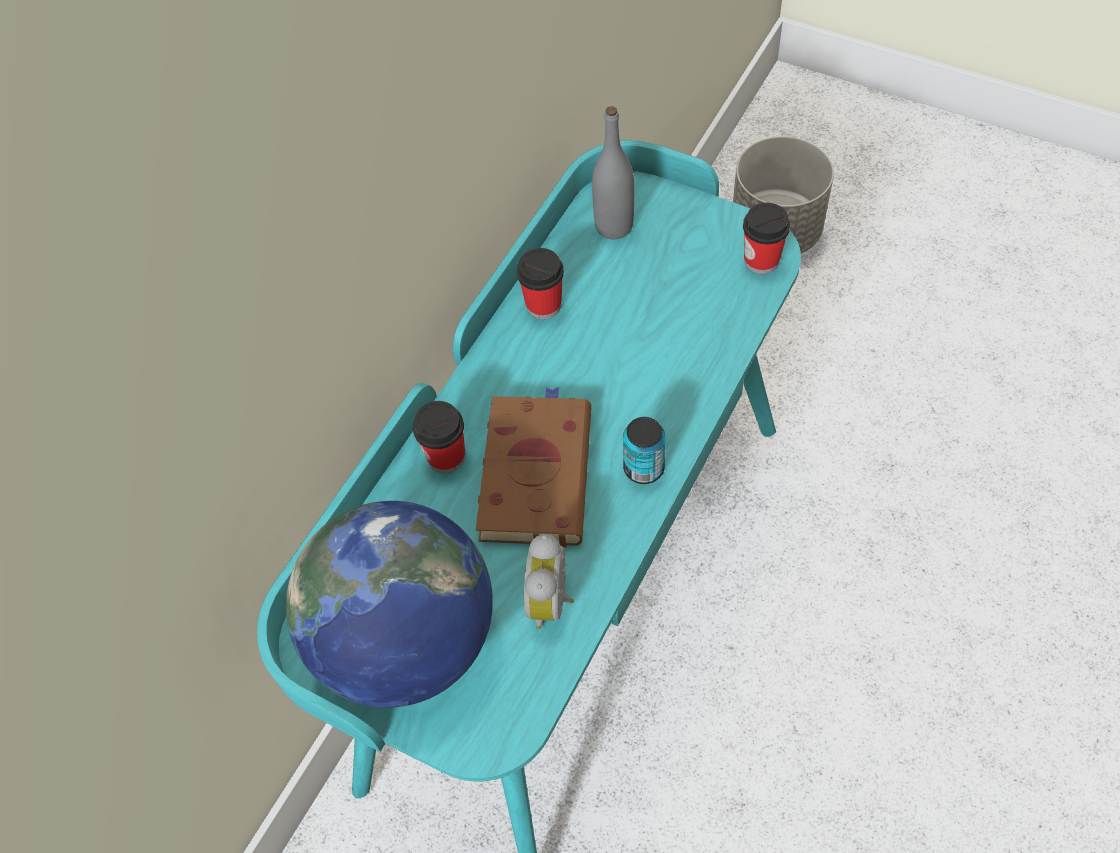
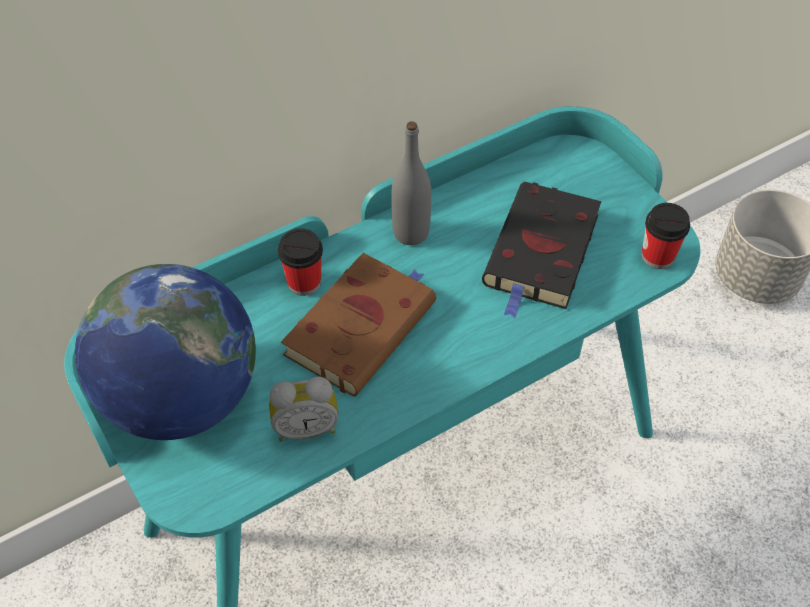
camera: 25 degrees right, 5 degrees down
cup [517,248,564,319] -> none
alarm clock [524,534,574,629] -> alarm clock turned 135 degrees counterclockwise [269,377,338,441]
grey bottle [592,106,634,239] -> grey bottle moved to [391,121,431,245]
can [623,417,666,484] -> none
none -> black book [482,182,601,318]

